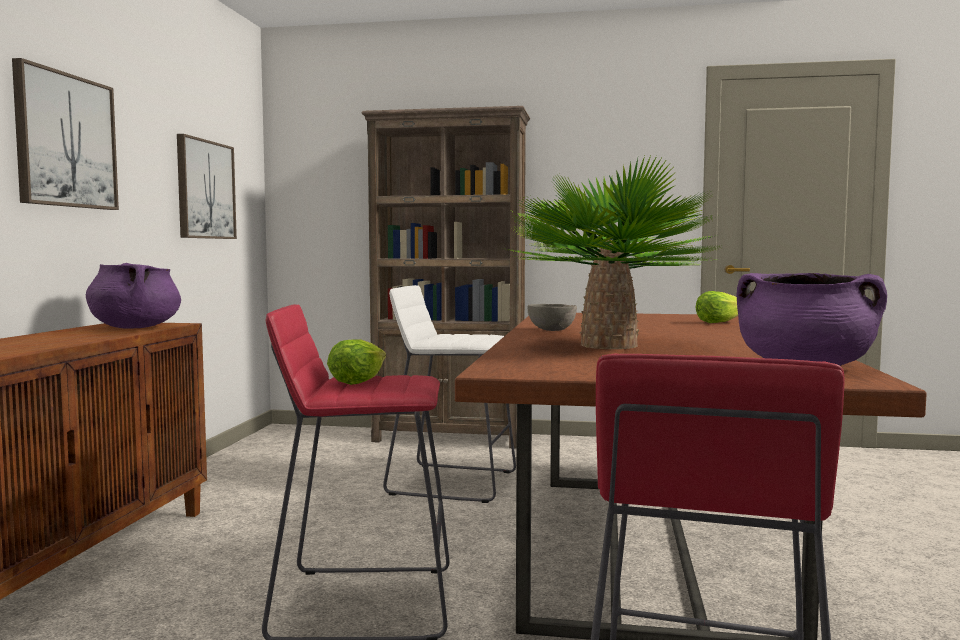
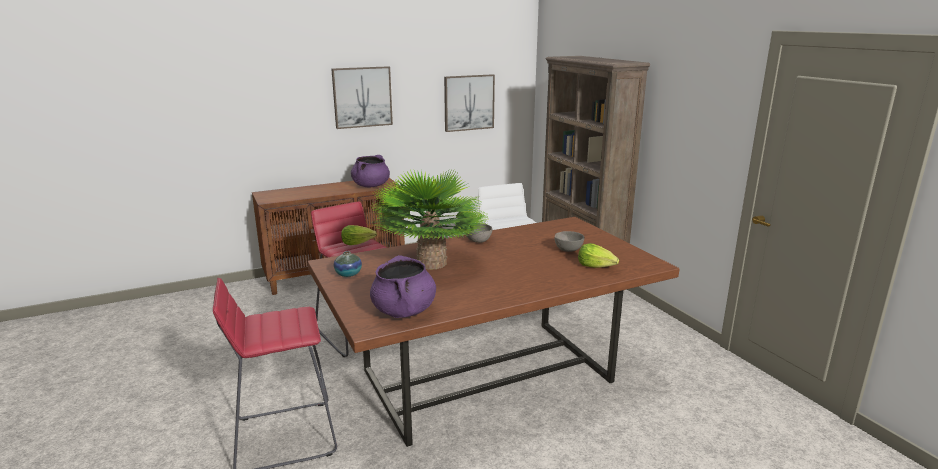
camera: 55 degrees right, 15 degrees up
none -> vase [334,251,362,277]
none -> grey bowl [554,231,584,252]

